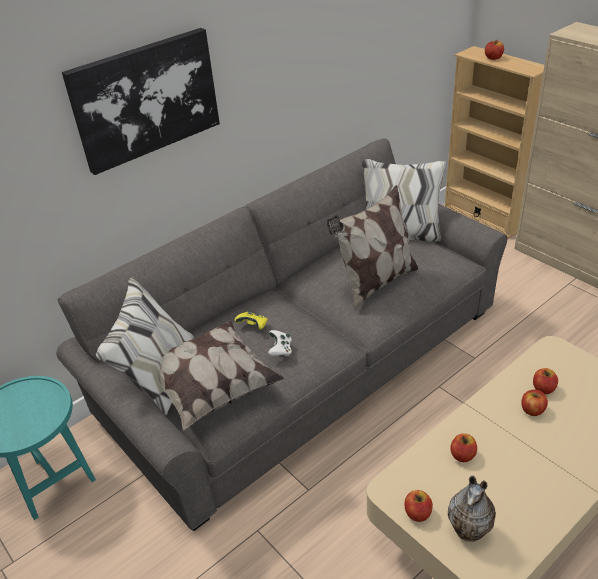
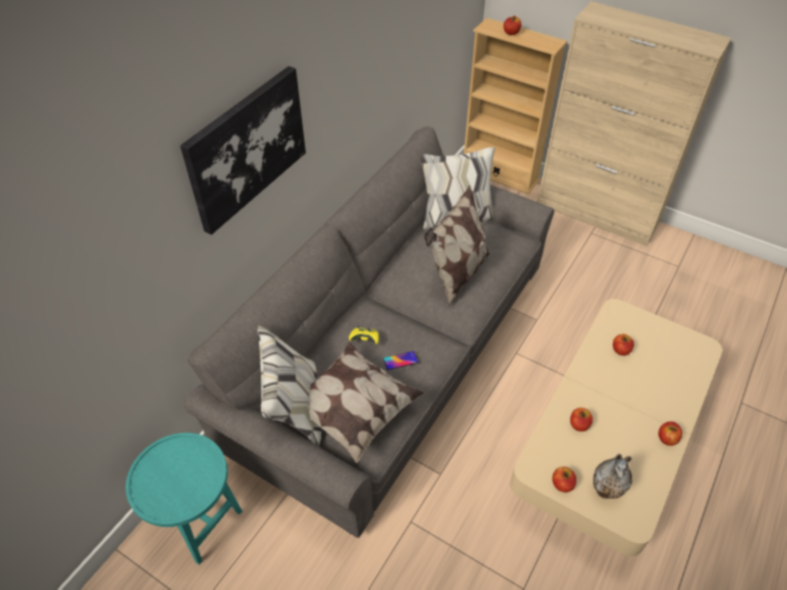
camera: 20 degrees left, 10 degrees up
white game controller [268,330,292,356] -> phone [383,351,418,370]
apple [521,390,548,416] -> apple moved to [658,421,682,446]

